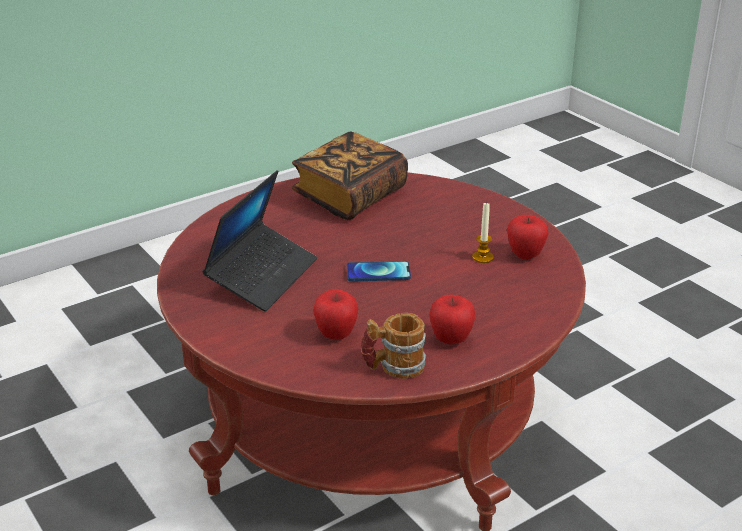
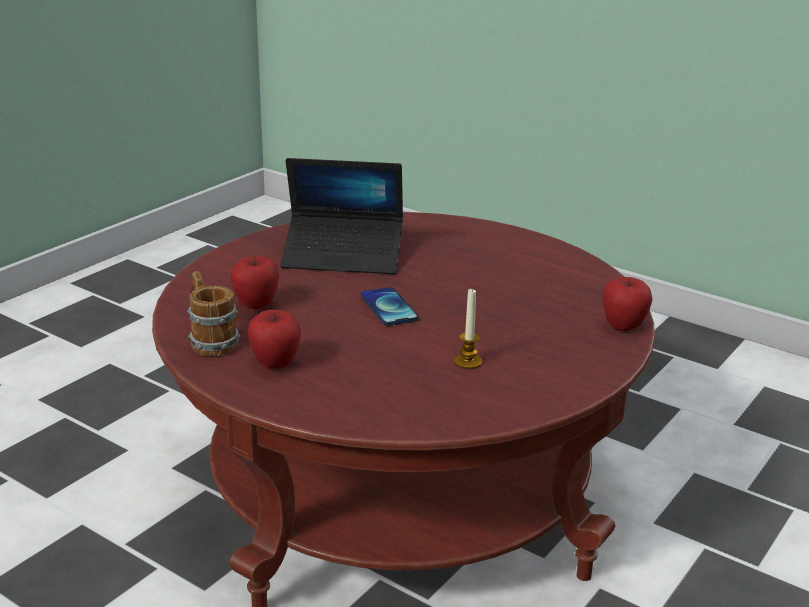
camera: 70 degrees right, 5 degrees down
book [292,131,408,220] -> none
apple [507,215,549,260] -> apple moved to [603,277,652,331]

